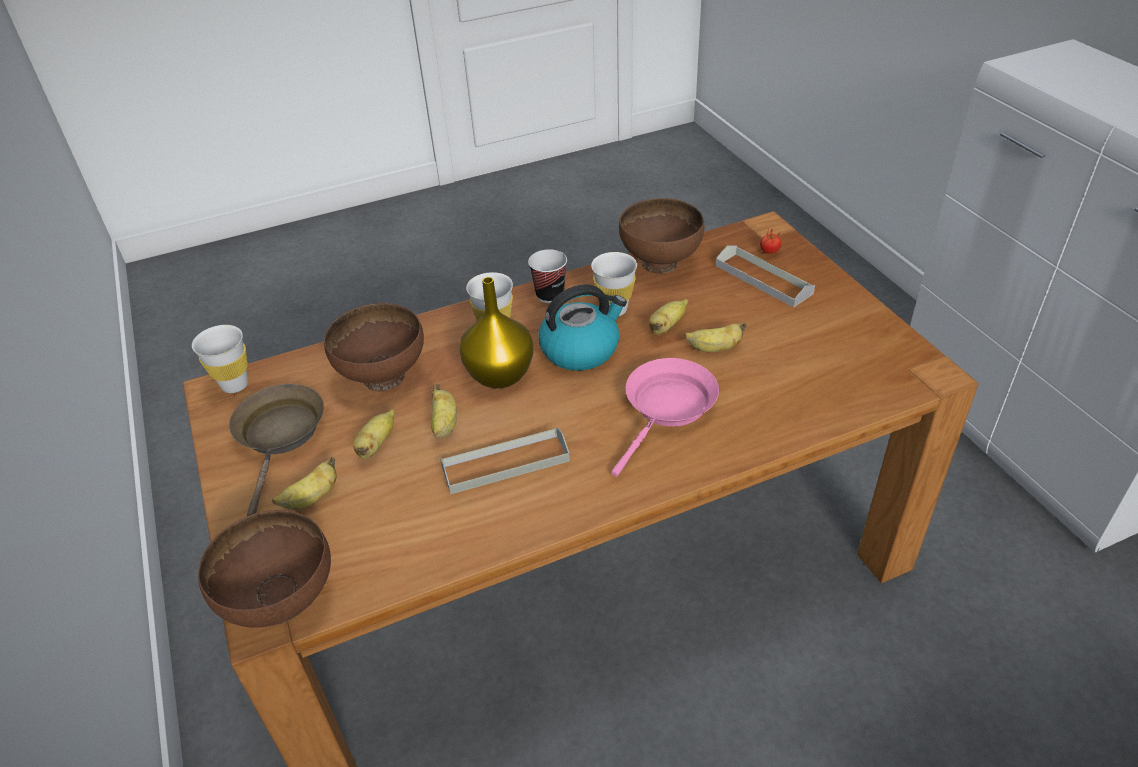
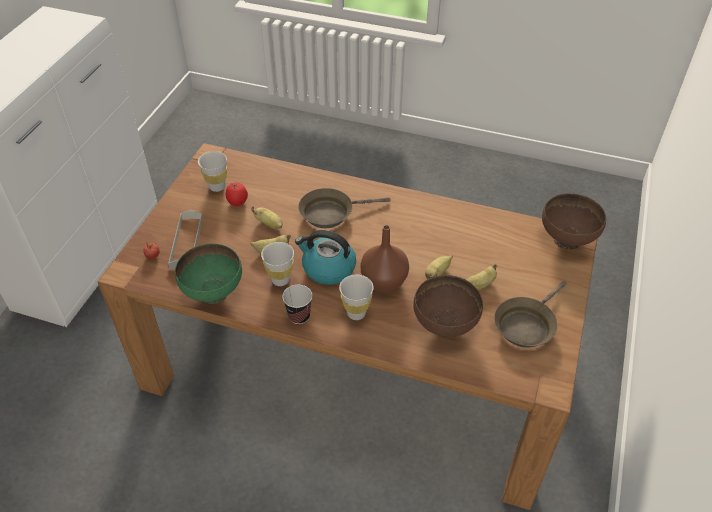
camera: 140 degrees left, 5 degrees up
white cup [192,325,248,393] -> white cup moved to [198,151,227,192]
banana [272,457,337,510] -> none
grey tray [440,427,570,494] -> none
yellow vase [459,277,533,389] -> brown vase [360,225,409,293]
pink frying pan [611,358,719,477] -> brown frying pan [298,188,391,228]
brown bowl [619,198,705,274] -> green bowl [175,243,242,304]
none -> tomato [226,183,248,206]

